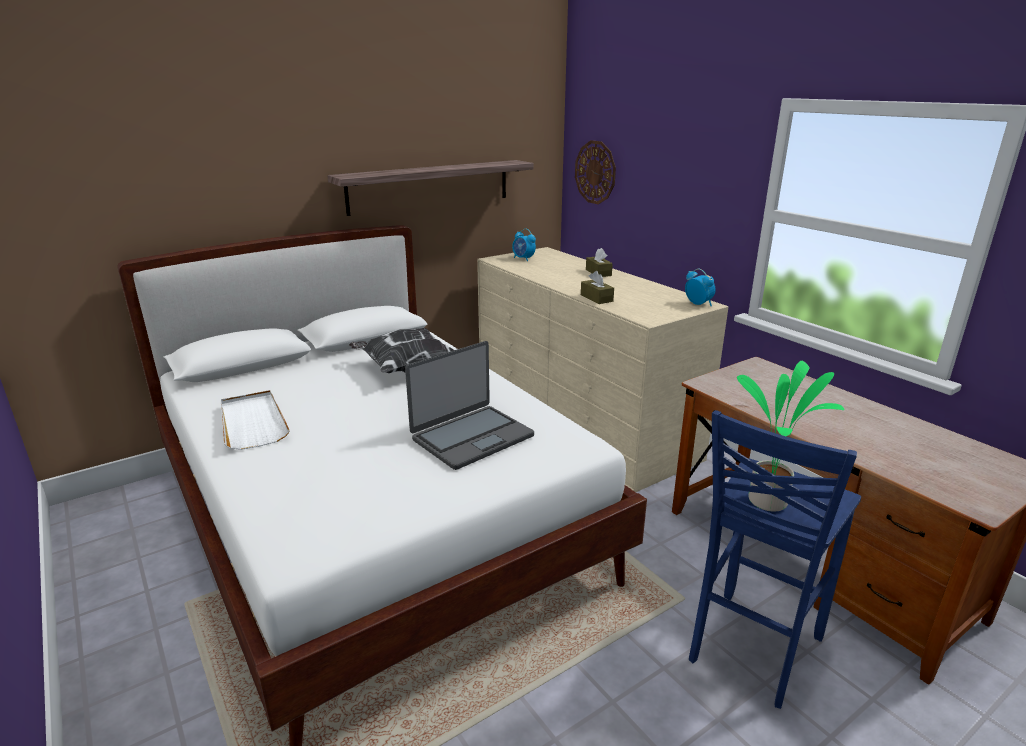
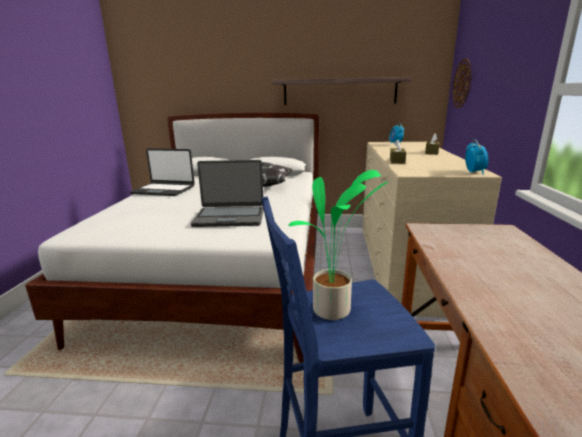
camera: 40 degrees right, 5 degrees down
white tray [221,390,290,450] -> laptop [130,148,195,196]

